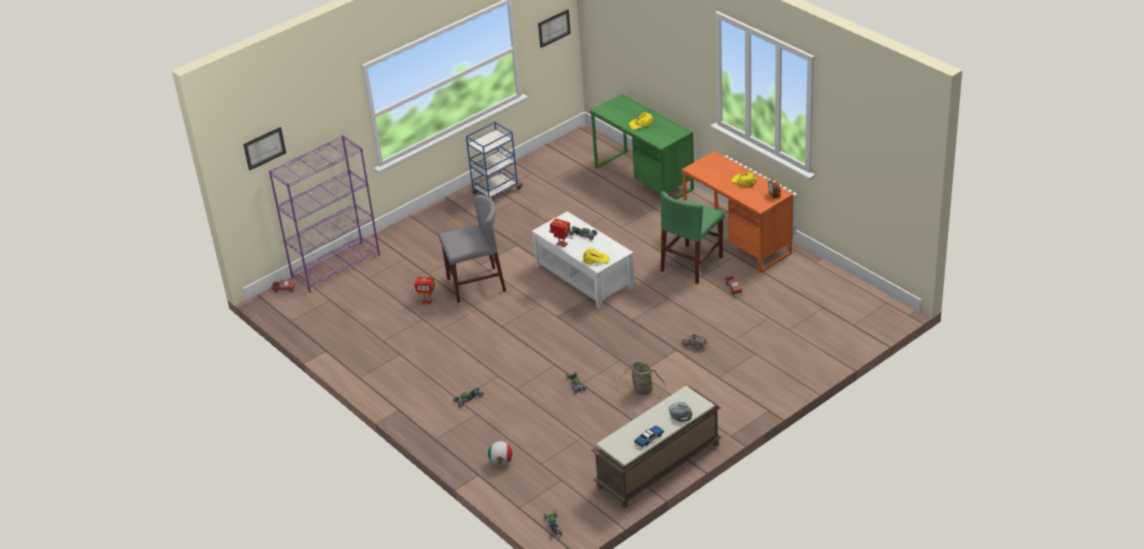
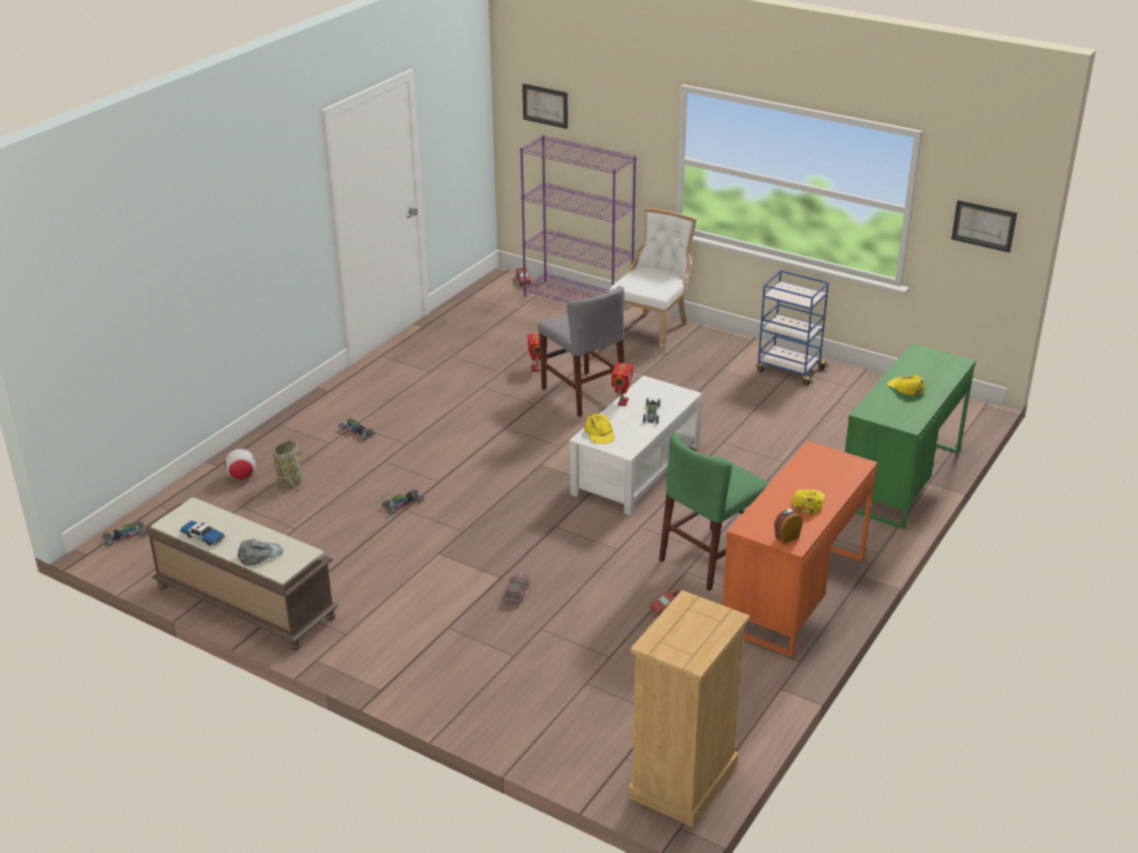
camera: 70 degrees right, 5 degrees down
basket [614,362,665,395] -> basket moved to [273,440,303,497]
green chair [661,191,724,284] -> green chair turned 60 degrees counterclockwise [659,433,769,591]
none -> white chair [609,208,697,354]
none -> beige dresser [629,590,750,827]

